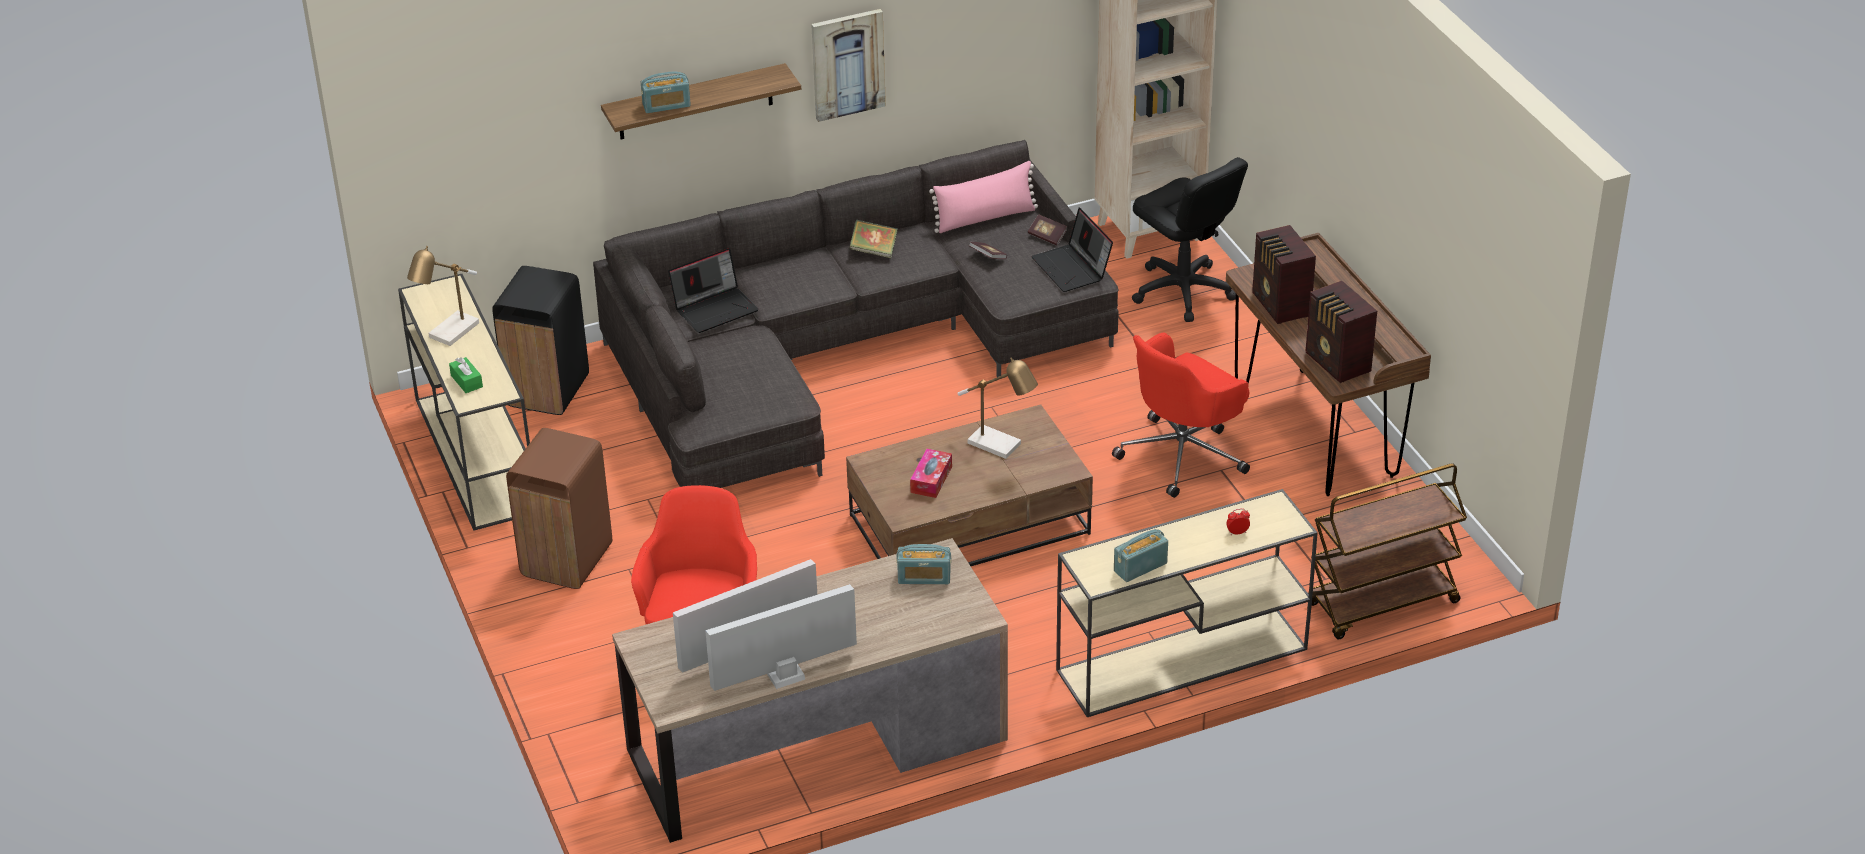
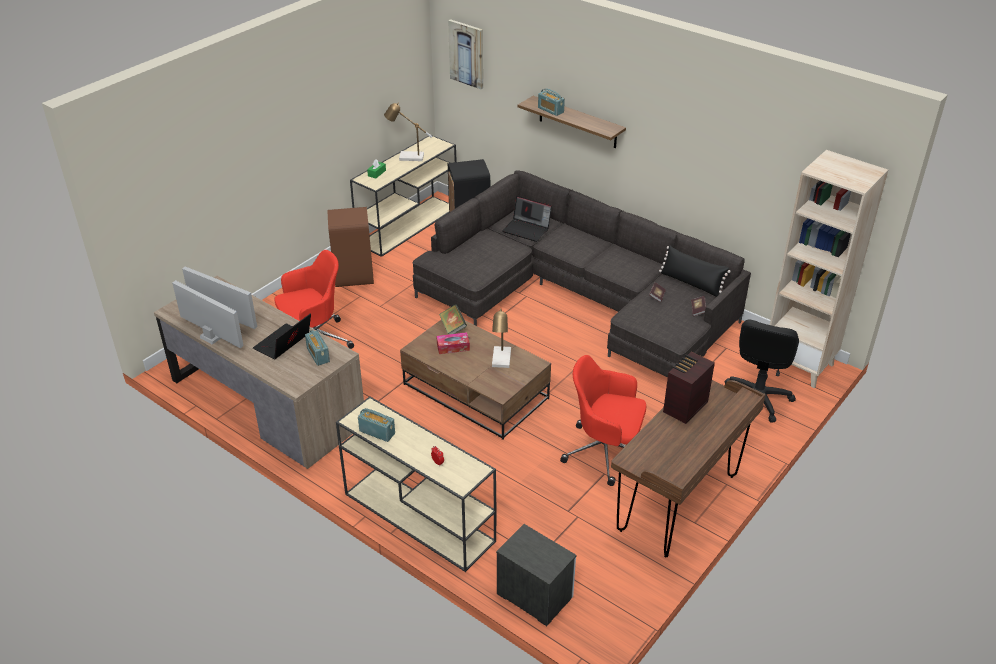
camera: 60 degrees right, 0 degrees up
picture [811,9,886,122] -> picture moved to [448,19,483,89]
book [849,219,898,258] -> book moved to [439,304,467,334]
pink pillow [929,161,1038,233] -> black pillow [659,245,731,297]
laptop [1031,208,1113,292] -> laptop moved to [253,313,311,359]
radio [1305,281,1377,383] -> none
brown cart [1308,464,1467,639] -> nightstand [496,524,577,626]

